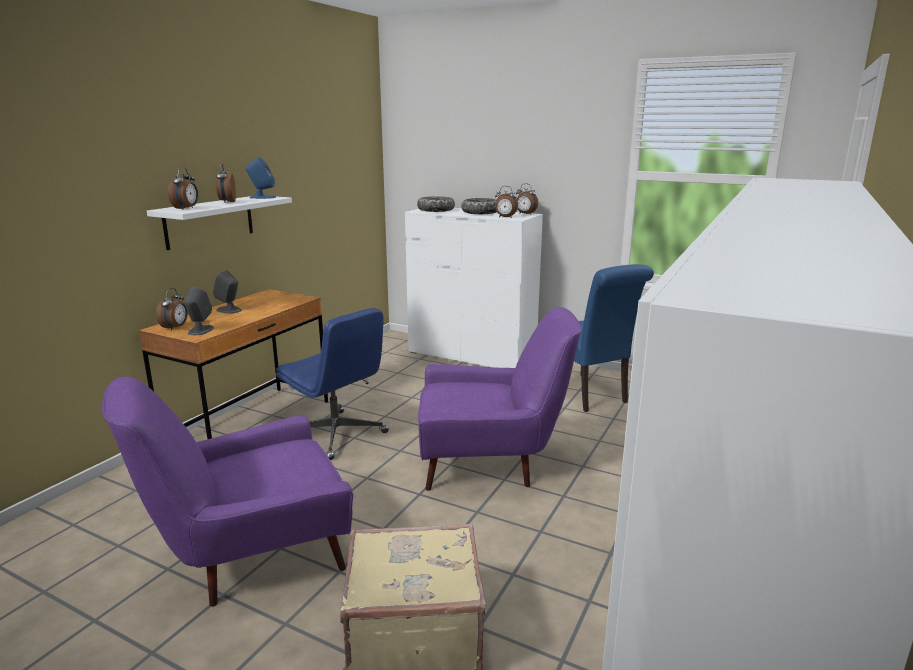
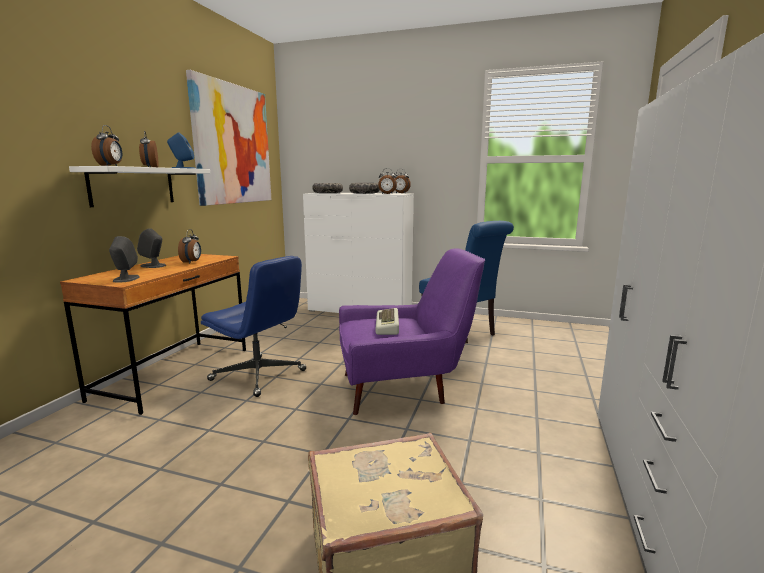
camera: 10 degrees left, 5 degrees down
purple armchair [102,377,353,607] -> none
alarm clock [156,288,188,331] -> alarm clock moved to [178,229,201,264]
none -> picture [186,70,272,206]
none -> keyboard [375,308,399,335]

